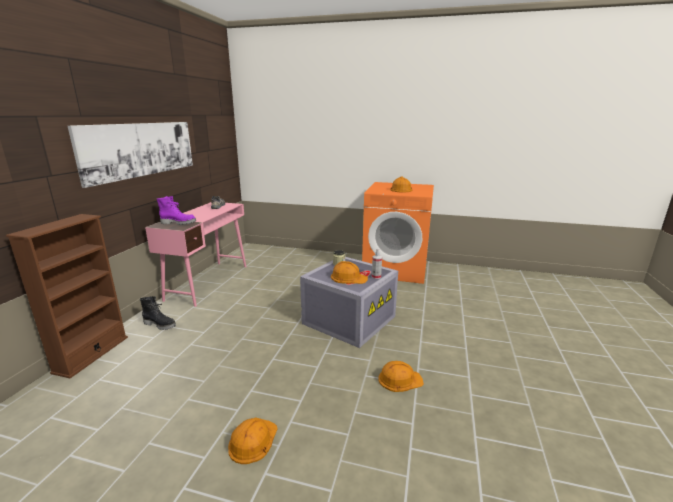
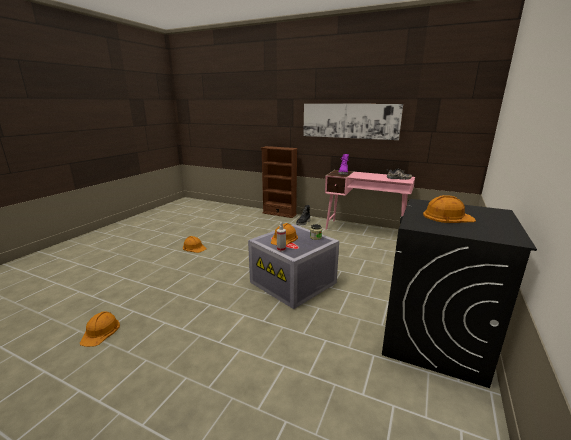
camera: 100 degrees right, 0 degrees up
orange washing machine [362,182,434,284] -> black washing machine [382,199,537,388]
orange hard hat [378,361,424,392] -> orange hard hat moved to [80,312,120,347]

